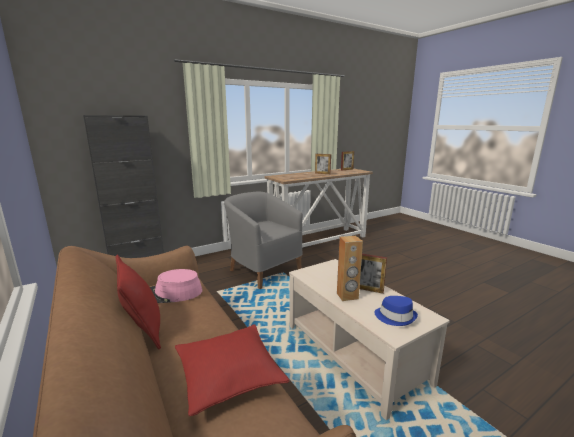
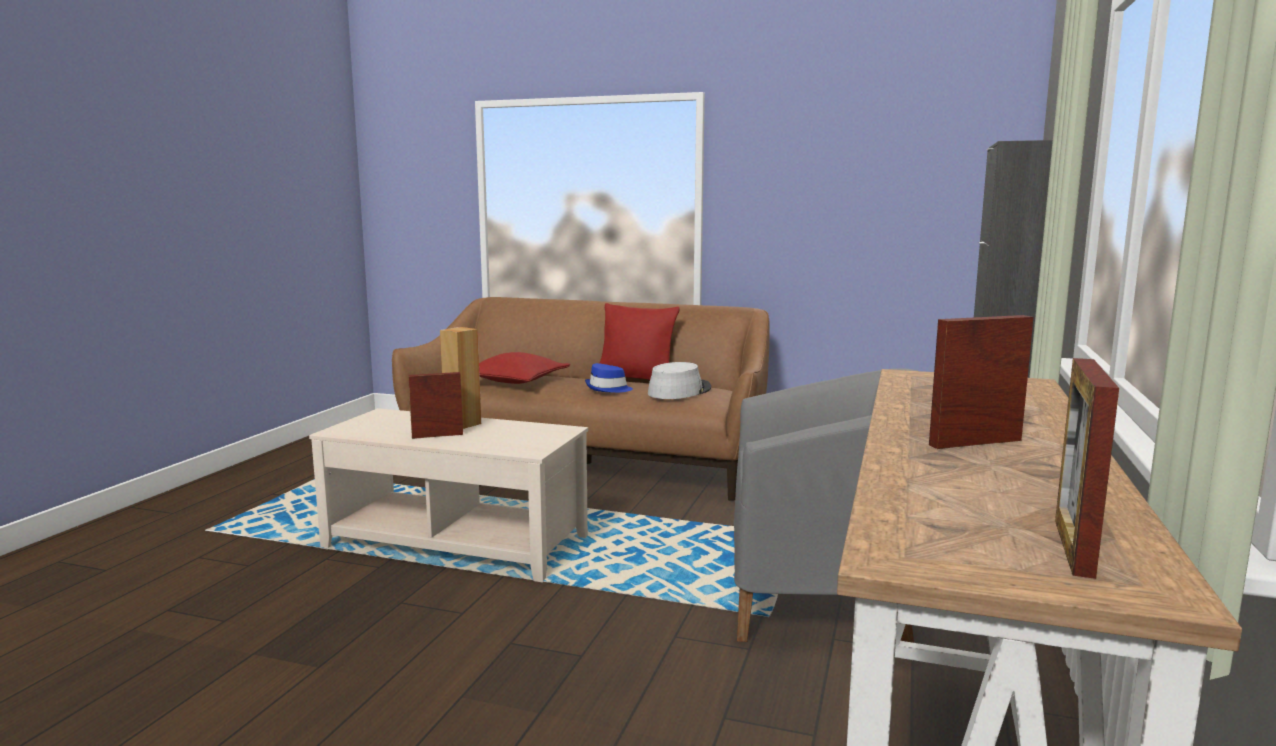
camera: 140 degrees right, 5 degrees down
pink hat [150,269,202,303] -> grey hat [648,362,711,399]
blue hat [374,296,418,326] -> blue hat moved to [585,363,633,393]

